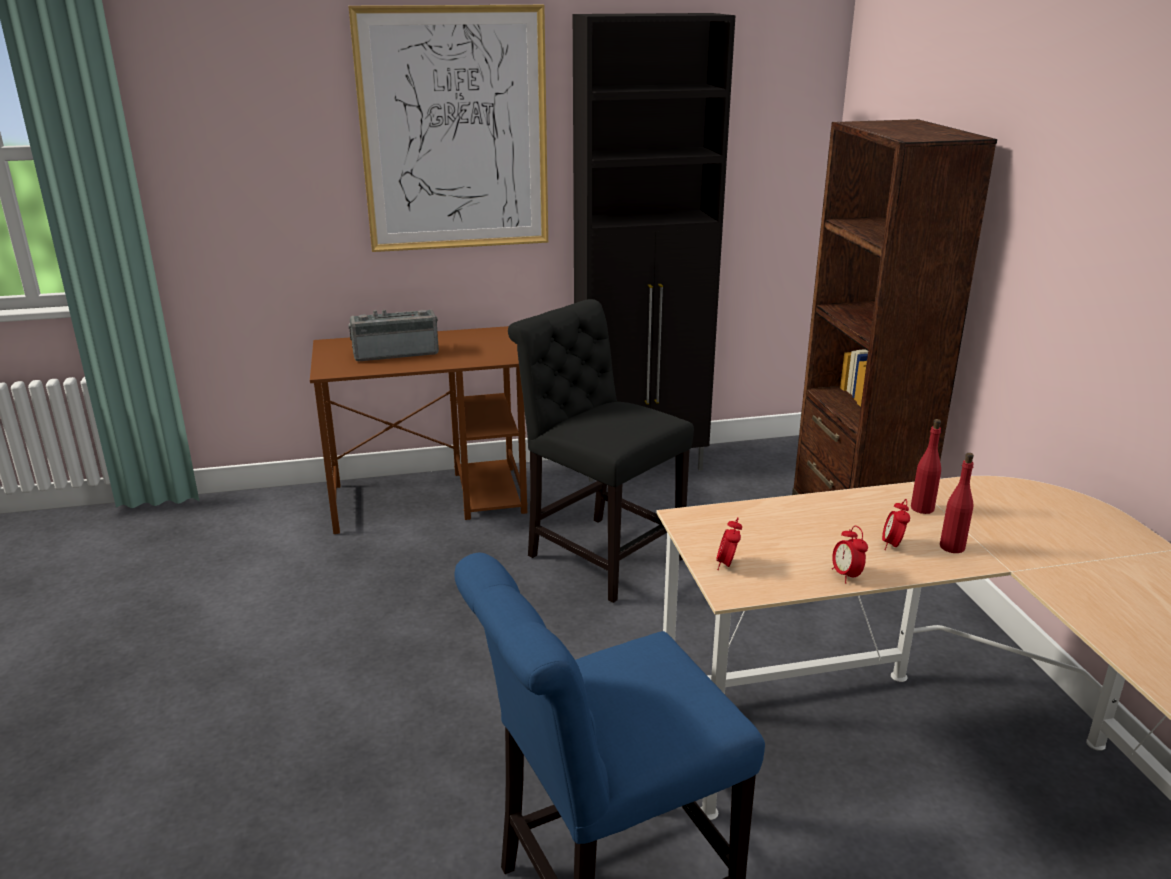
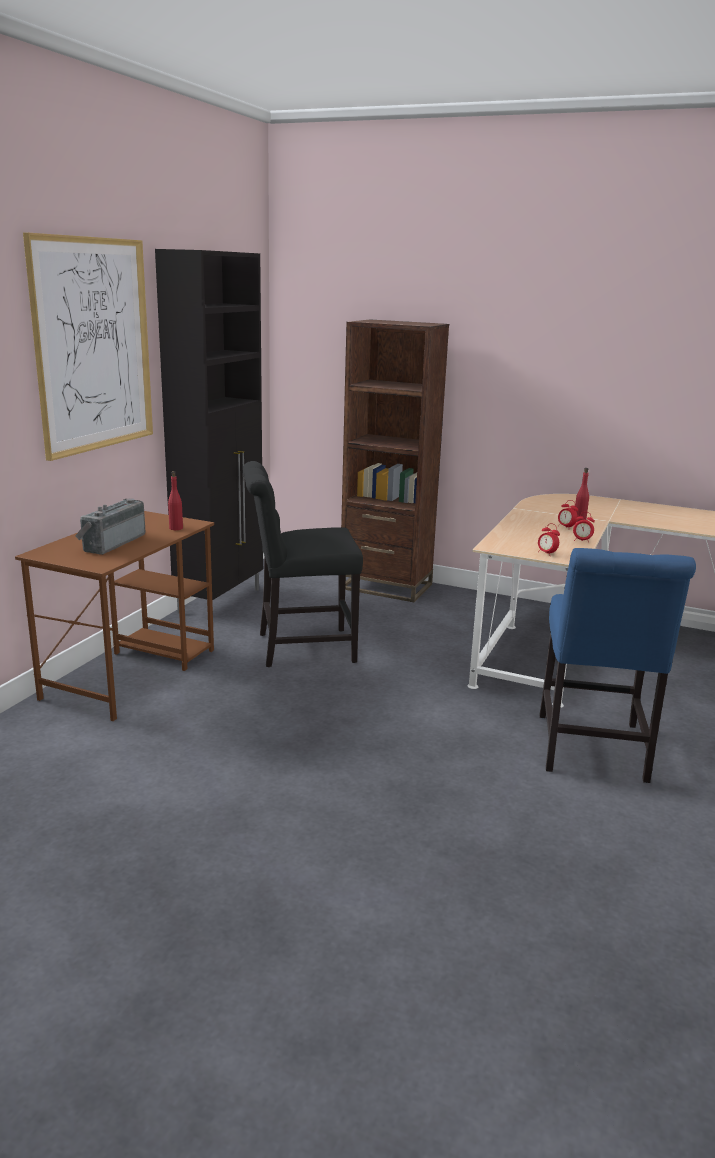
camera: 55 degrees left, 5 degrees down
red bottle [911,419,941,514] -> red bottle moved to [168,471,183,530]

